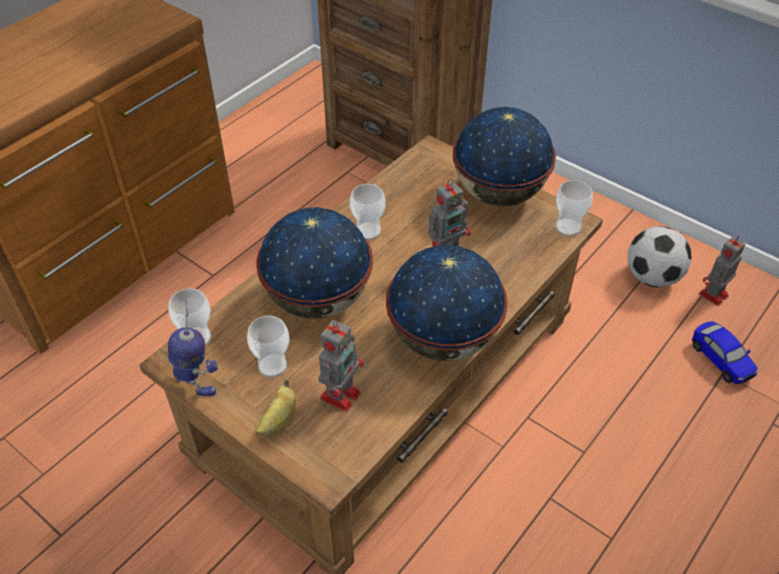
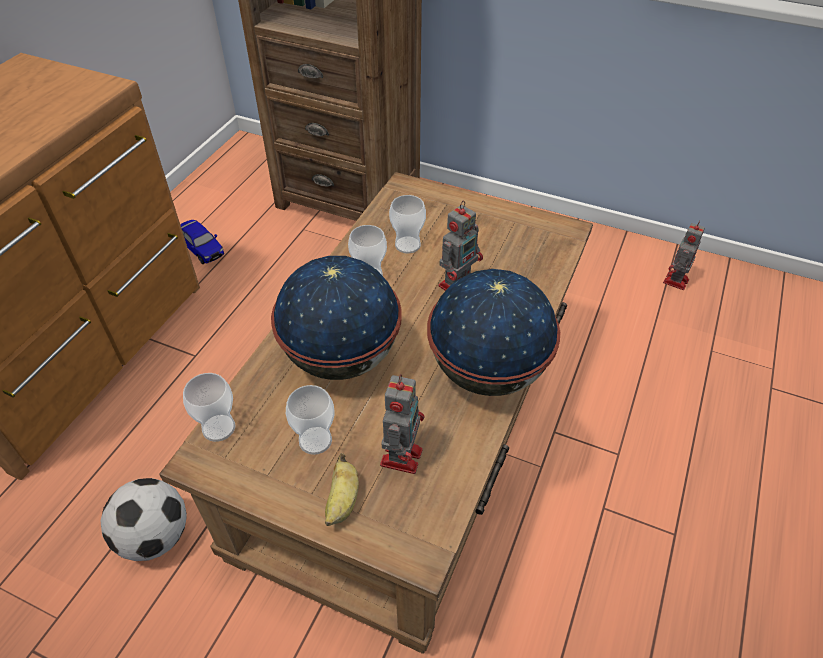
camera: 15 degrees left, 0 degrees up
toy robot [168,297,218,396] -> none
globe [453,107,556,207] -> none
cup [556,180,593,236] -> cup moved to [389,195,426,253]
football [628,226,691,287] -> football moved to [101,478,187,561]
toy car [692,321,758,384] -> toy car moved to [180,220,224,264]

